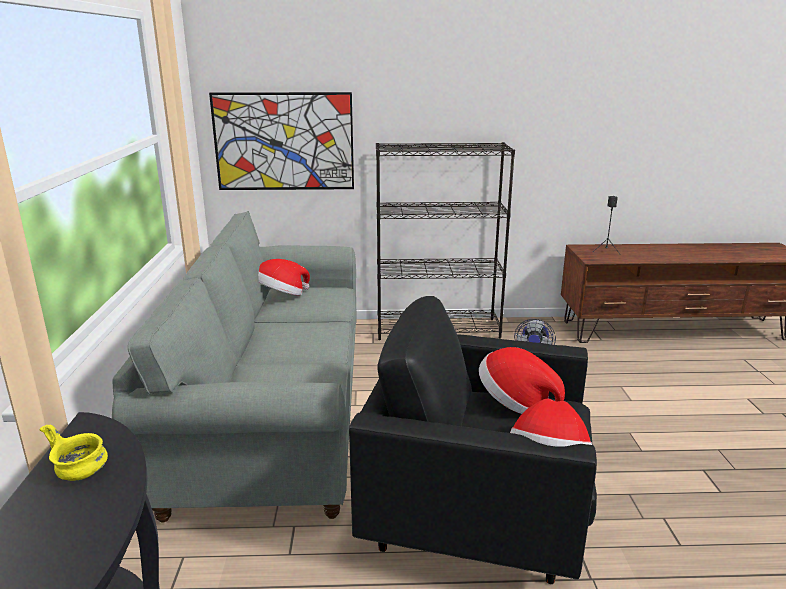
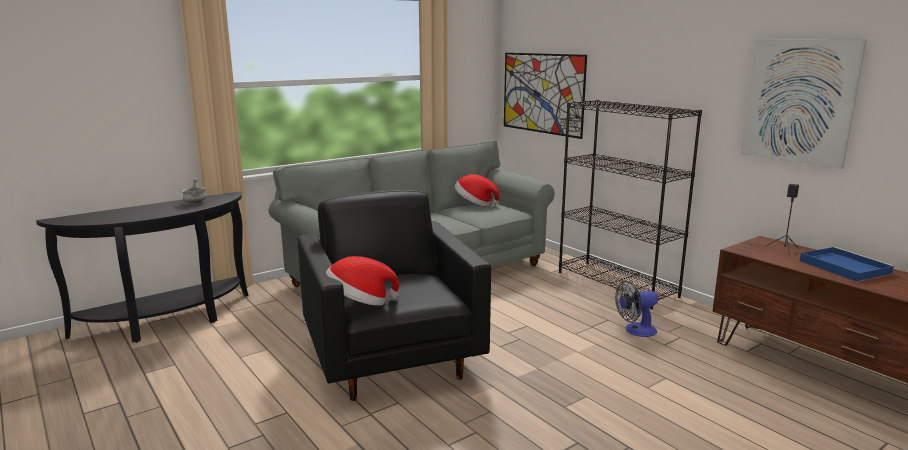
camera: 55 degrees right, 5 degrees down
yellow bowl [40,425,108,481] -> grey bowl [181,178,207,204]
hat [479,347,565,414] -> none
none -> picture [740,39,867,169]
none -> blue tray [799,247,895,282]

